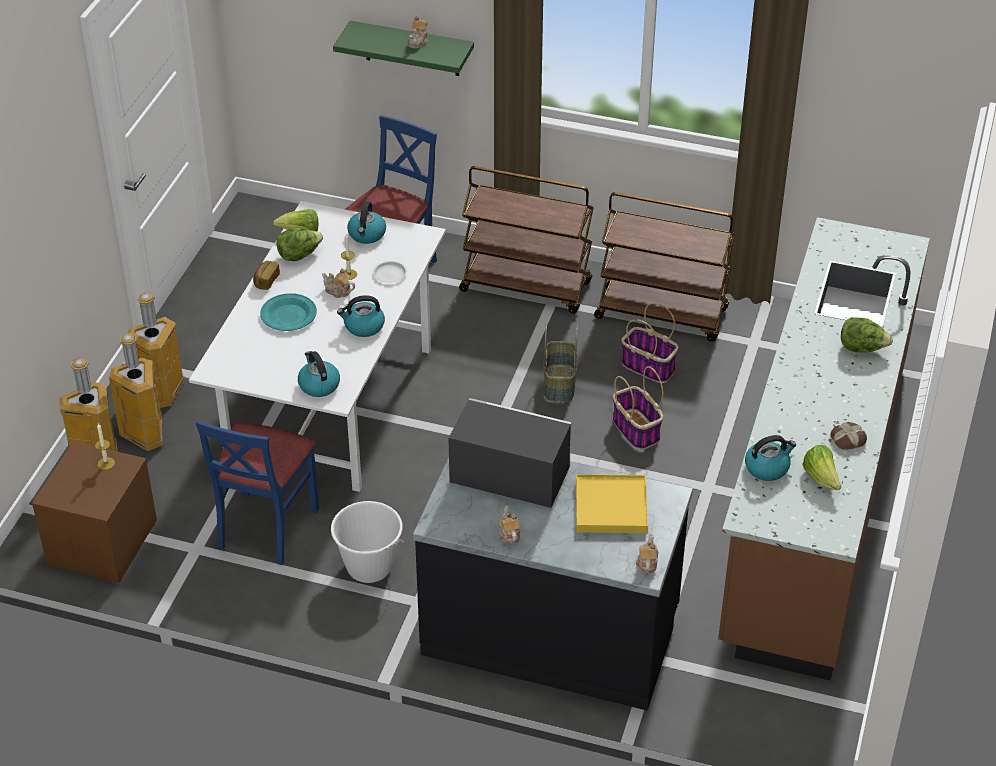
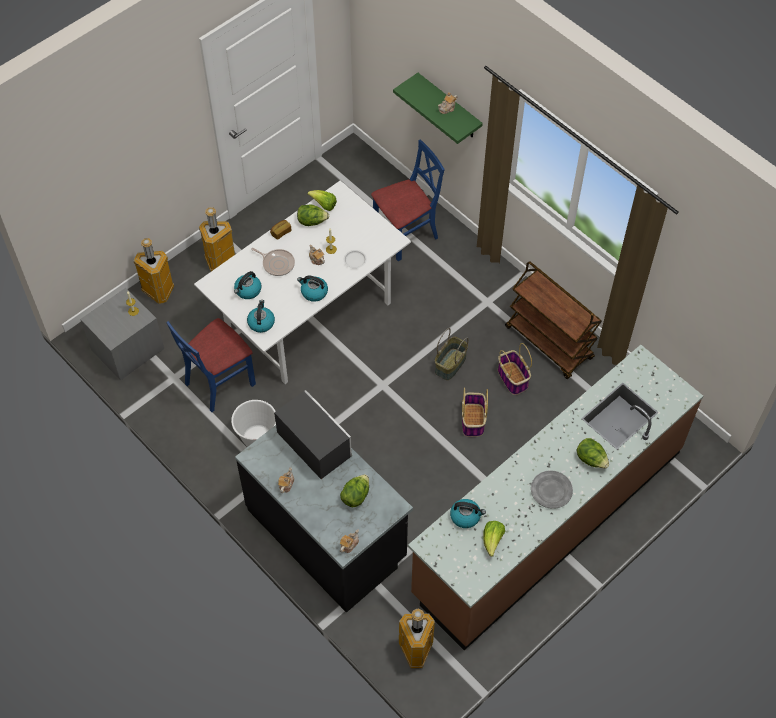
camera: 30 degrees right, 15 degrees up
brown nightstand [32,442,157,583] -> grey nightstand [80,288,164,380]
trash can [109,333,163,451] -> trash can moved to [399,608,435,668]
turquoise plate [260,293,317,331] -> frying pan [251,248,295,276]
kettle [347,201,386,244] -> kettle moved to [234,271,262,299]
brown cart [459,166,594,314] -> none
yellow tray [576,474,648,533] -> lettuce [340,474,369,507]
bread [830,422,867,450] -> none
none -> grey plate [531,470,573,509]

